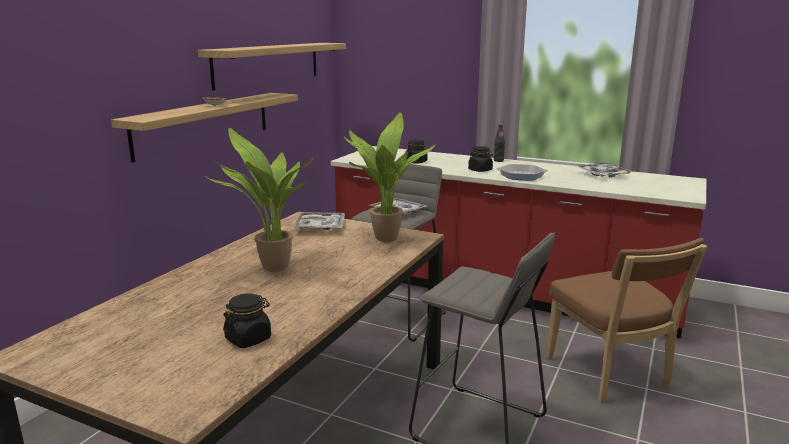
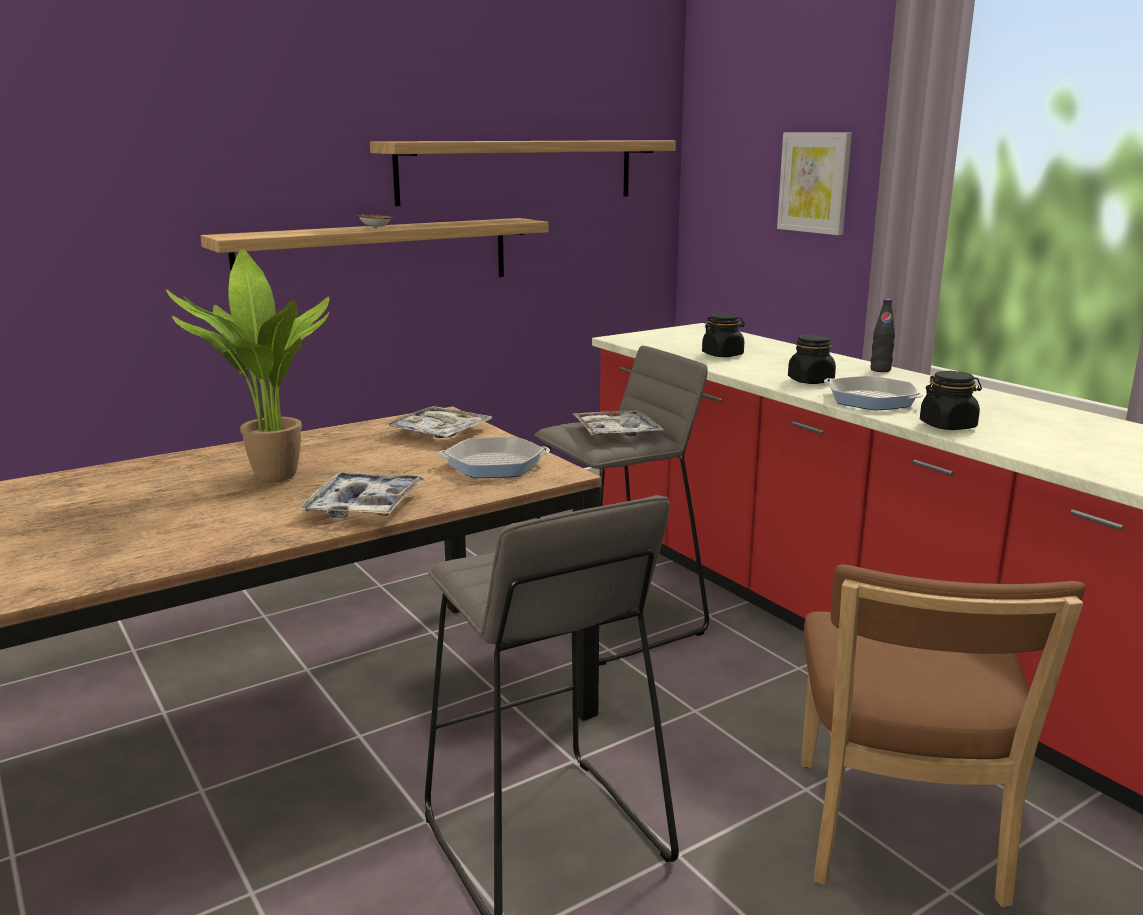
camera: 30 degrees right, 0 degrees up
black jar [223,293,271,348] -> black jar moved to [920,371,982,430]
potted plant [343,112,435,242] -> frying pan [438,437,550,478]
tray [576,162,633,178] -> tray moved to [298,472,425,518]
none -> picture [777,133,852,235]

